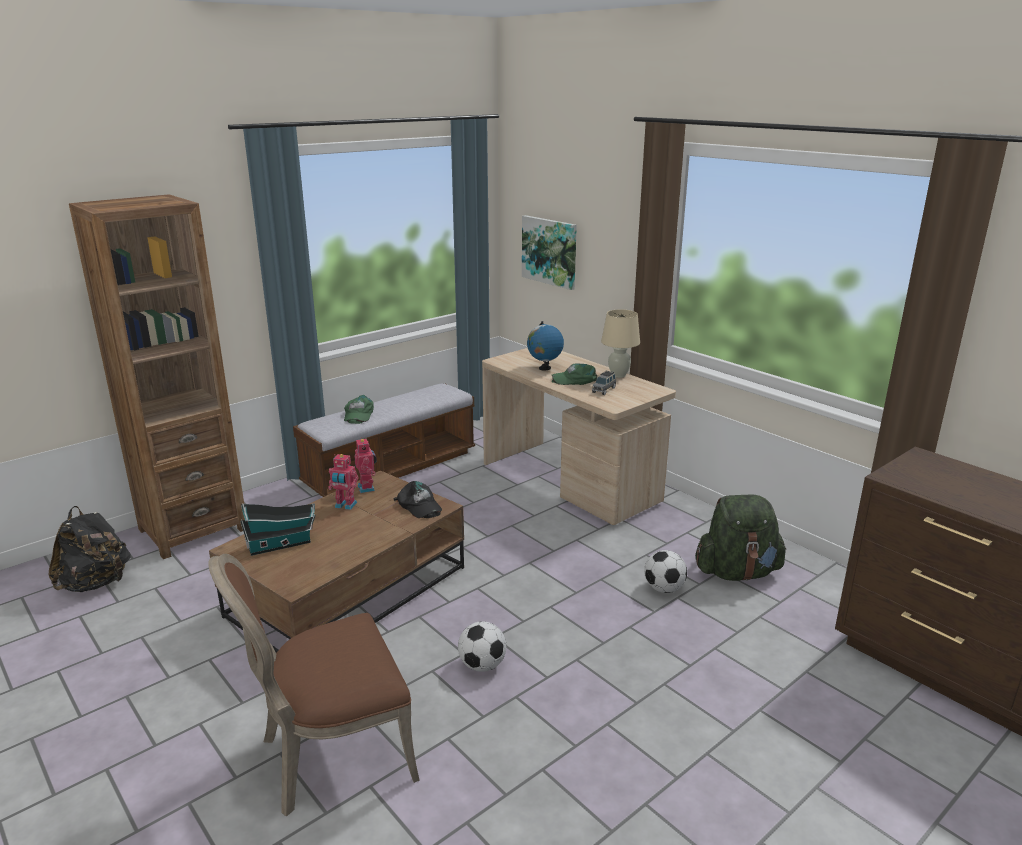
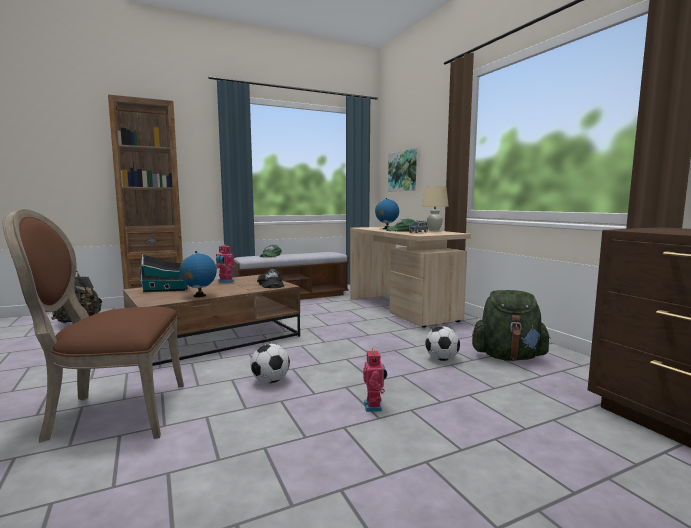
camera: 15 degrees right, 15 degrees down
toy robot [354,437,377,493] -> toy robot moved to [363,348,387,412]
none -> globe [180,251,217,297]

